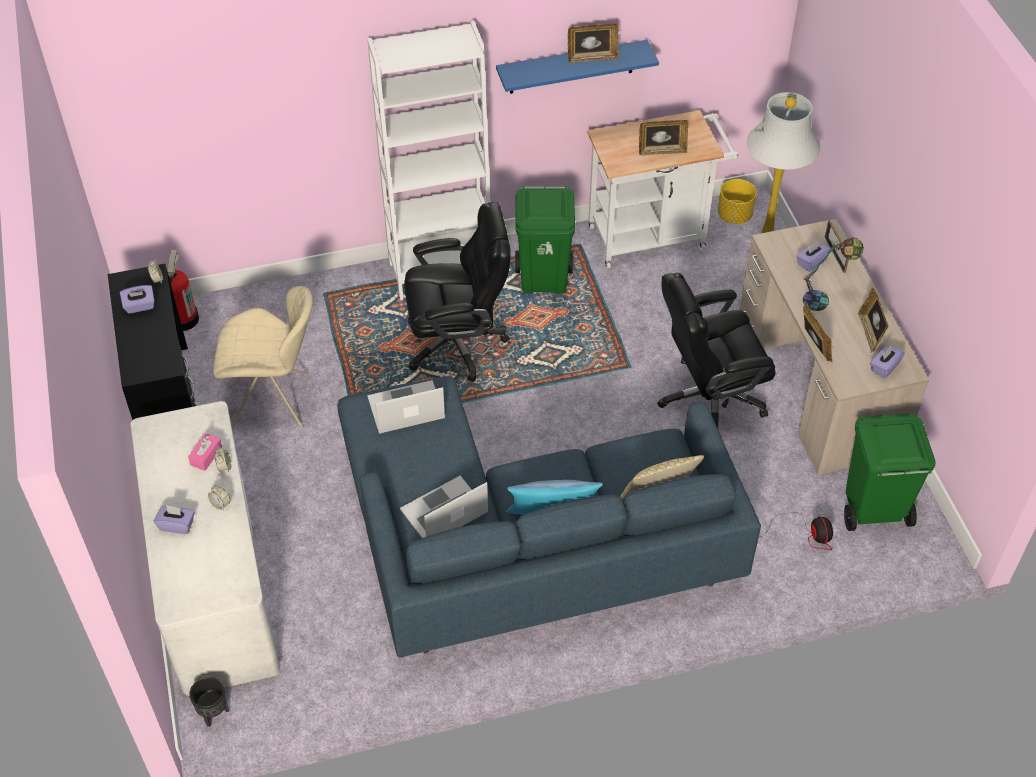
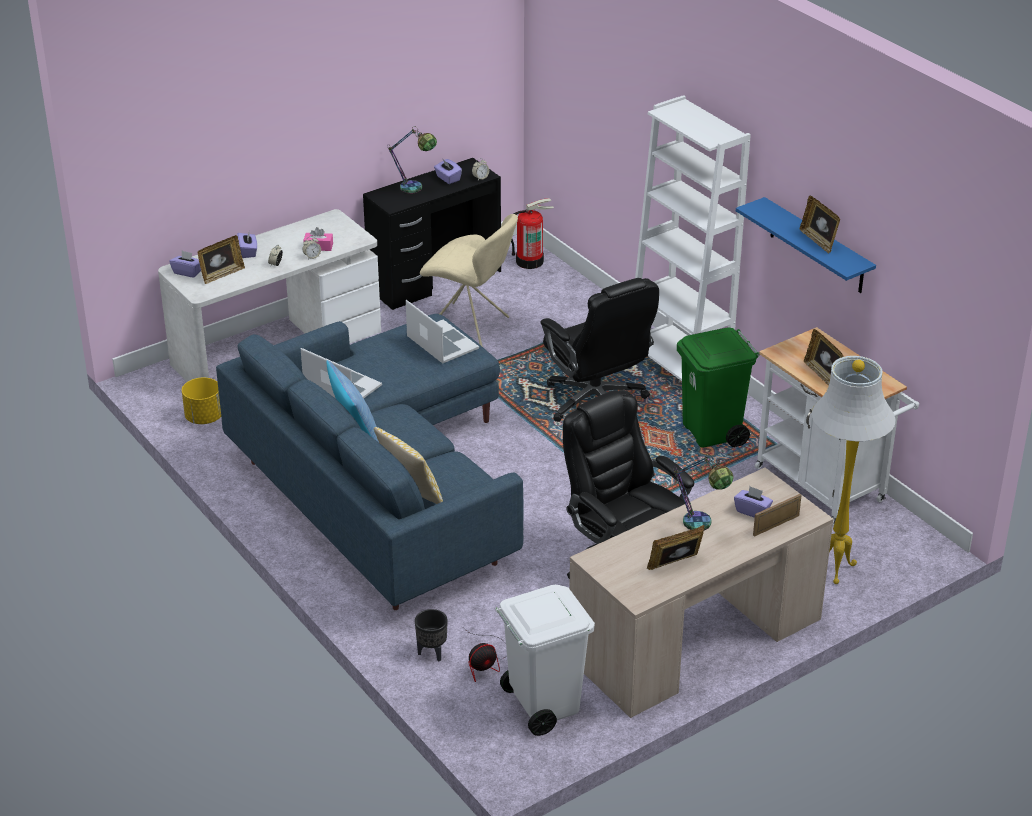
camera: 70 degrees right, 15 degrees down
black planter [189,677,229,727] -> black planter moved to [415,609,448,662]
beige chair [213,286,313,428] -> beige chair turned 45 degrees counterclockwise [420,214,518,347]
yellow planter [718,179,756,224] -> yellow planter moved to [182,378,221,424]
picture frame [803,303,832,362] -> picture frame moved to [198,235,245,284]
green trash can [844,413,936,531] -> white trash can [495,585,595,736]
purple tissue box [870,345,905,378] -> purple tissue box moved to [170,251,201,278]
none -> table lamp [387,126,437,194]

